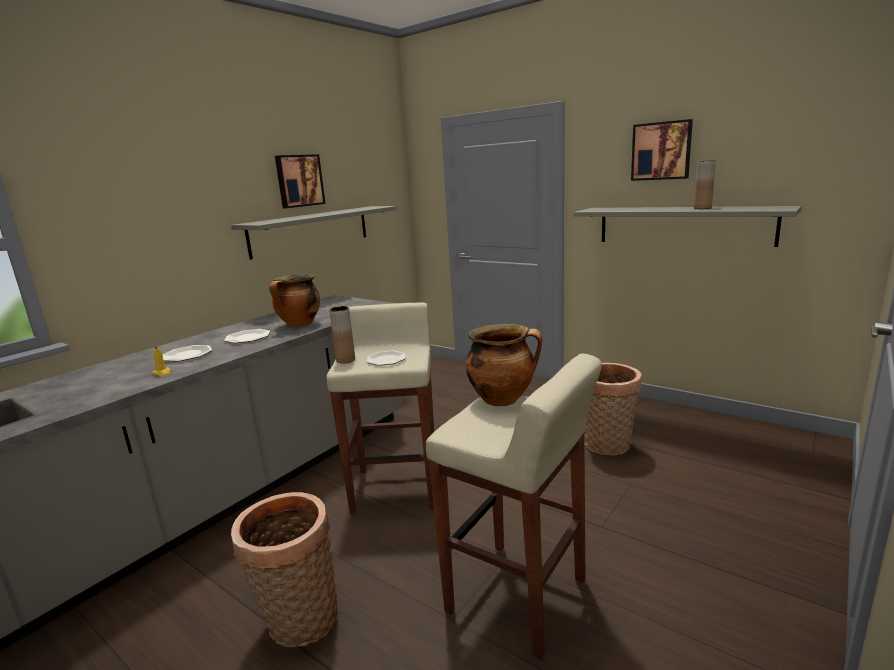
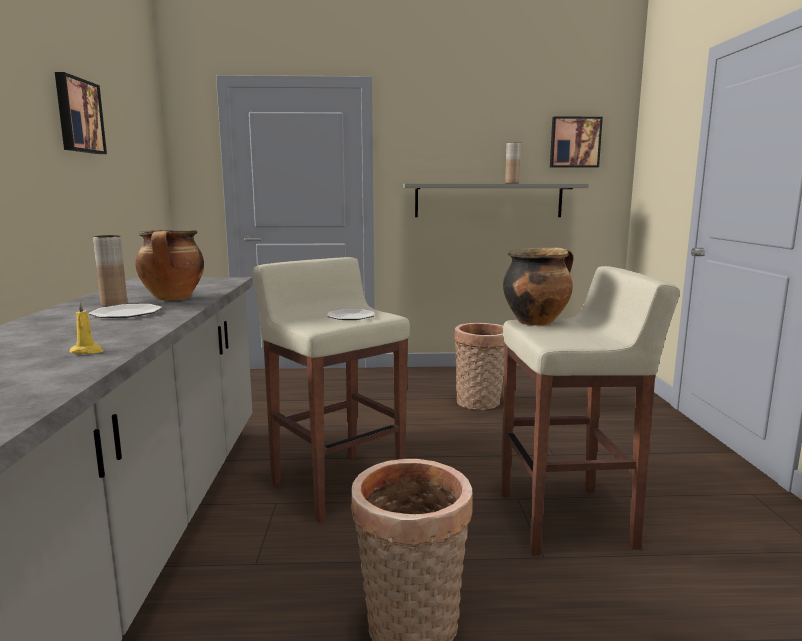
camera: 40 degrees left, 5 degrees down
plate [163,345,212,361] -> none
grey shelf [231,206,397,260] -> none
brown vase [329,306,355,363] -> brown vase moved to [93,235,128,307]
picture [631,119,693,181] -> picture moved to [550,117,603,168]

